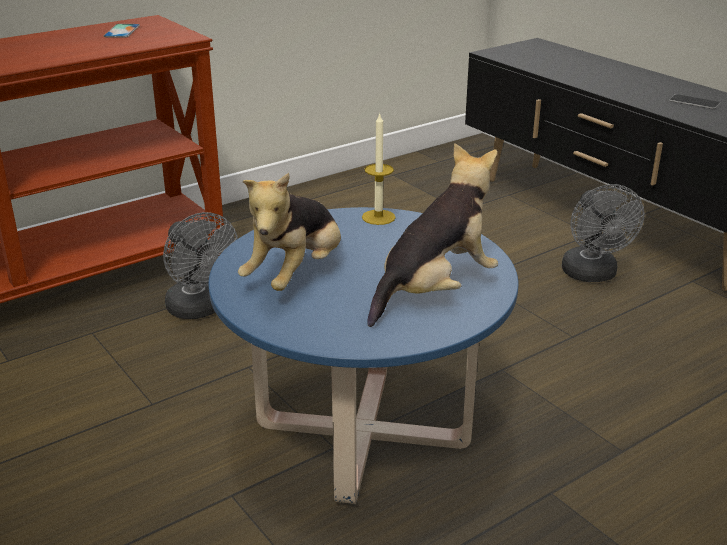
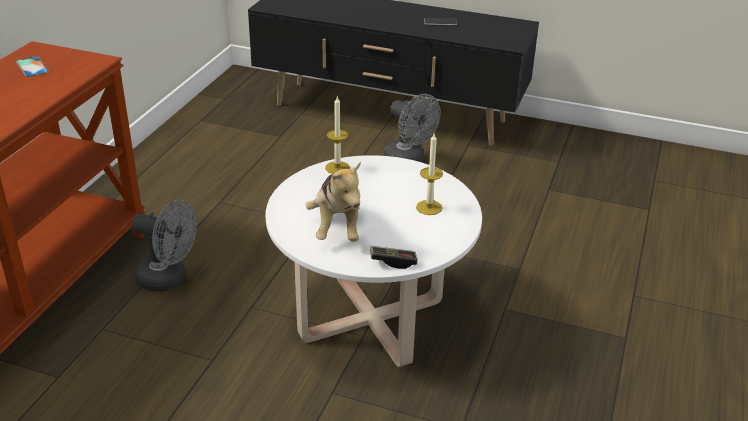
camera: 35 degrees left, 5 degrees up
blue coffee table [208,207,519,504] -> white coffee table [266,155,482,367]
plush toy [367,143,498,327] -> candle [416,134,443,215]
none -> game controller [370,246,418,269]

